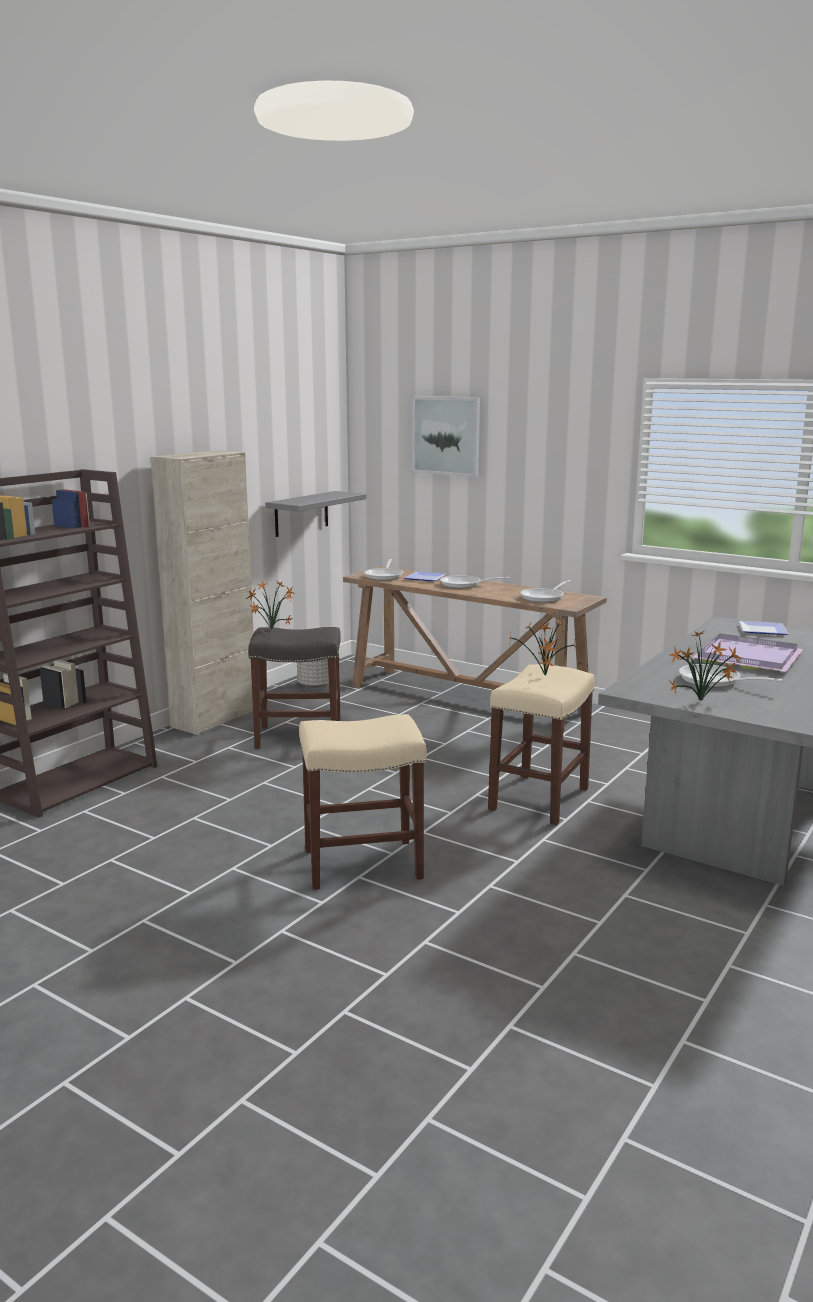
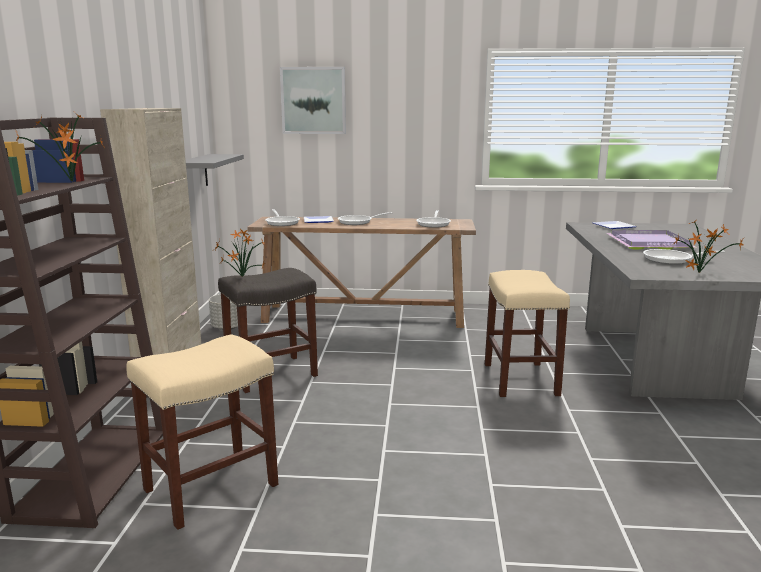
camera: 30 degrees left, 0 degrees up
beige stool [299,714,427,890] -> beige stool moved to [126,334,278,530]
potted plant [510,621,576,675] -> potted plant moved to [16,111,105,181]

